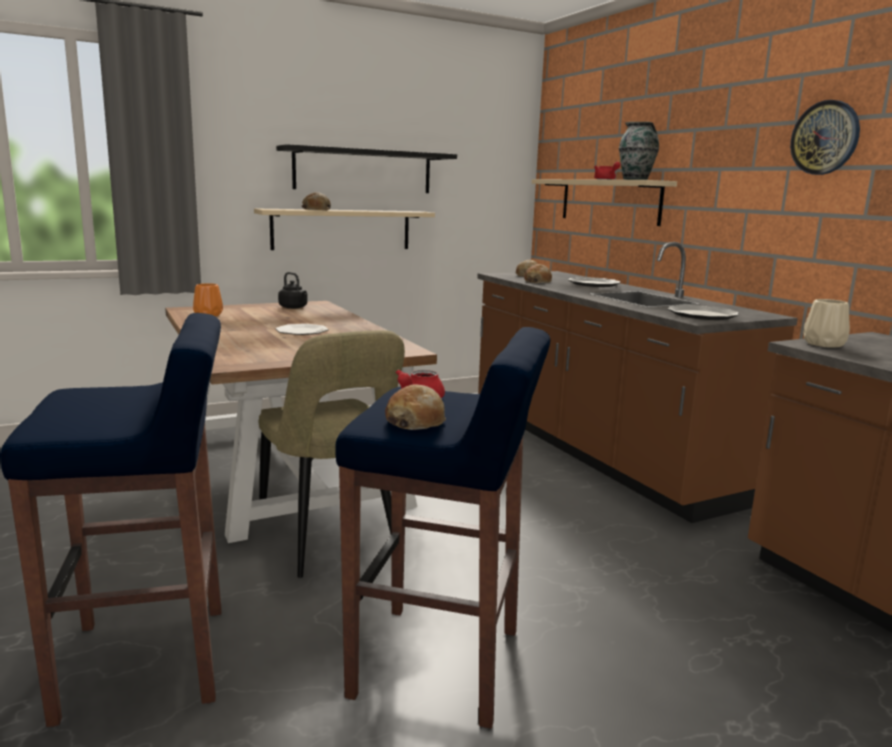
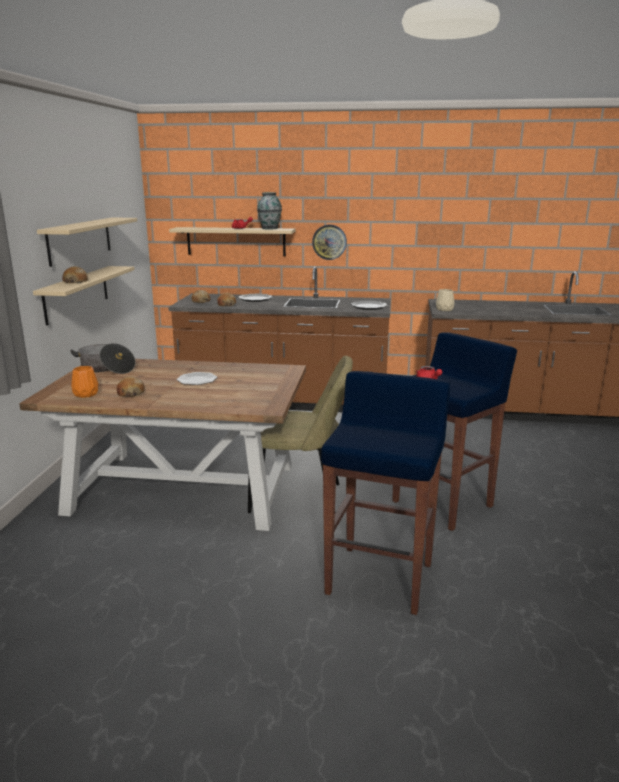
camera: 55 degrees left, 5 degrees up
black shelf [276,144,457,193] -> beige shelf [37,218,137,267]
black kettle [278,272,308,309] -> cooking pot [70,343,136,374]
bread [385,385,446,430] -> bread moved to [117,376,145,397]
wall clock [790,100,860,175] -> wall clock moved to [312,225,347,260]

